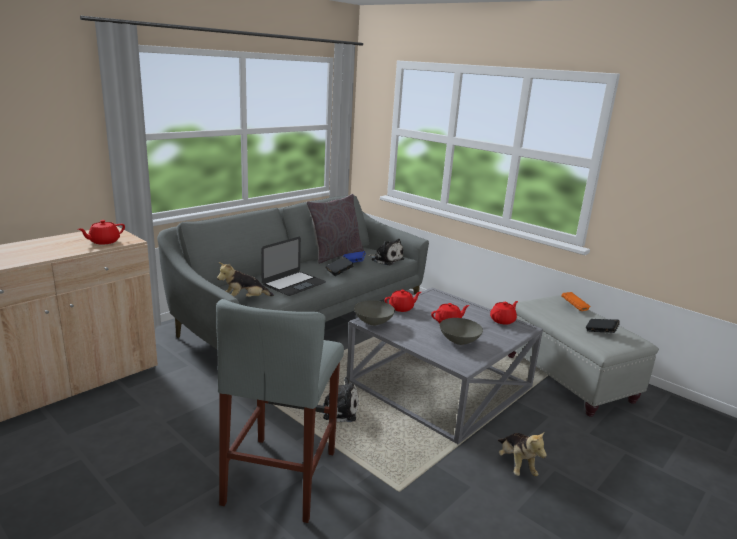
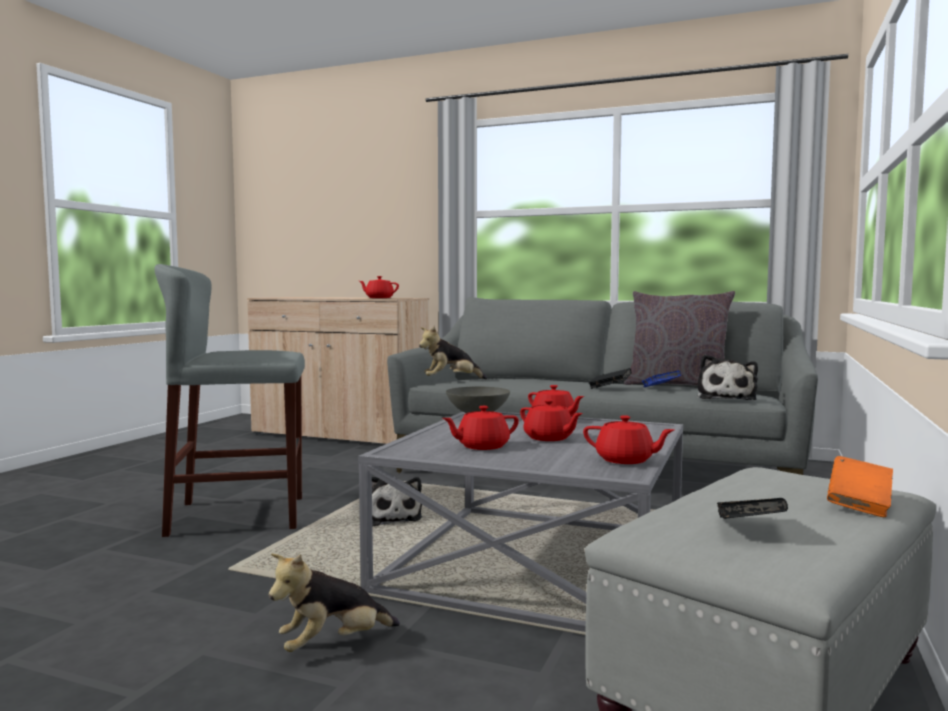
camera: 70 degrees right, 15 degrees down
plush toy [217,262,274,297] -> plush toy turned 60 degrees counterclockwise [419,326,487,379]
laptop [261,237,326,296] -> none
grey bowl [440,318,483,345] -> red teapot [442,406,519,450]

